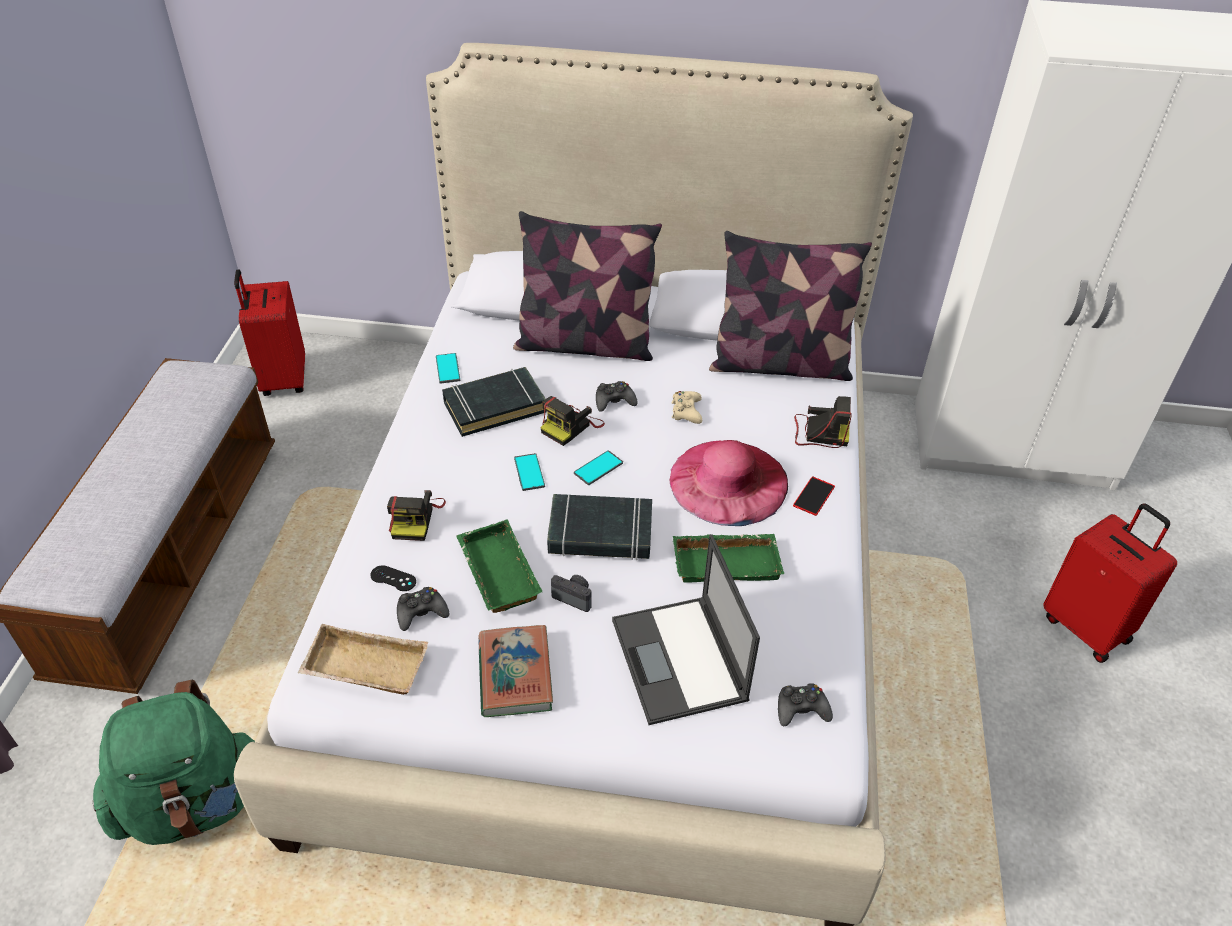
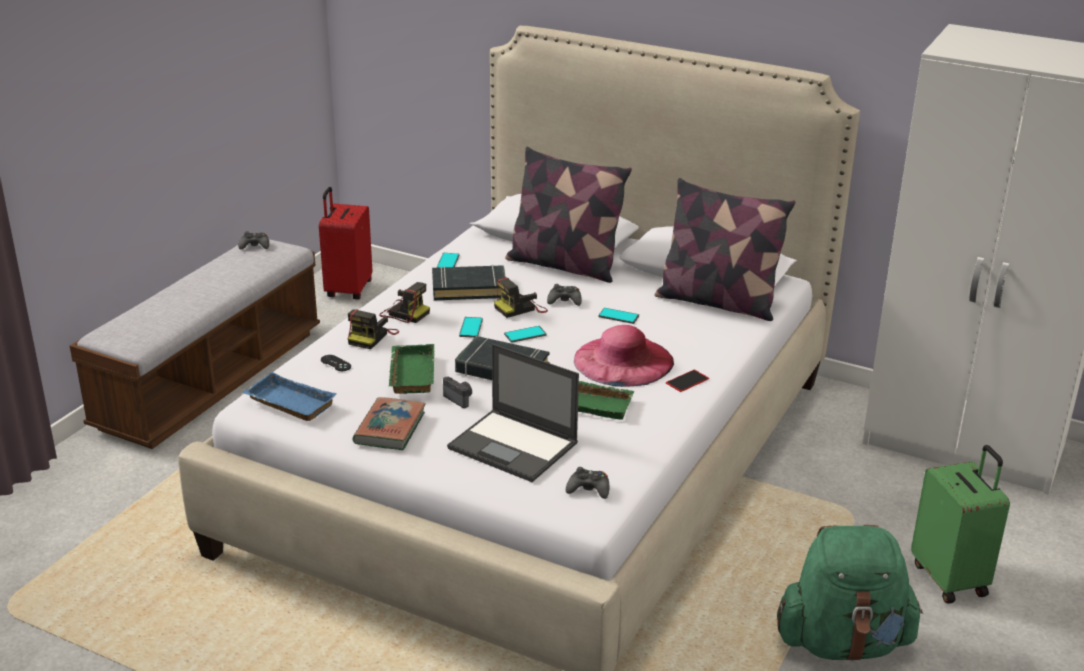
camera: 20 degrees right, 15 degrees down
green backpack [93,679,255,845] -> green backpack moved to [777,525,923,661]
beige tray [298,624,428,695] -> blue tray [242,372,337,421]
black game controller [397,587,449,631] -> black game controller moved to [238,231,269,249]
laptop [612,534,760,725] -> laptop turned 60 degrees counterclockwise [447,344,579,482]
beige game controller [672,391,702,424] -> phone [598,308,639,324]
camera [794,396,852,448] -> camera moved to [379,282,430,323]
red suitcase [1043,503,1177,663] -> green suitcase [911,445,1010,604]

